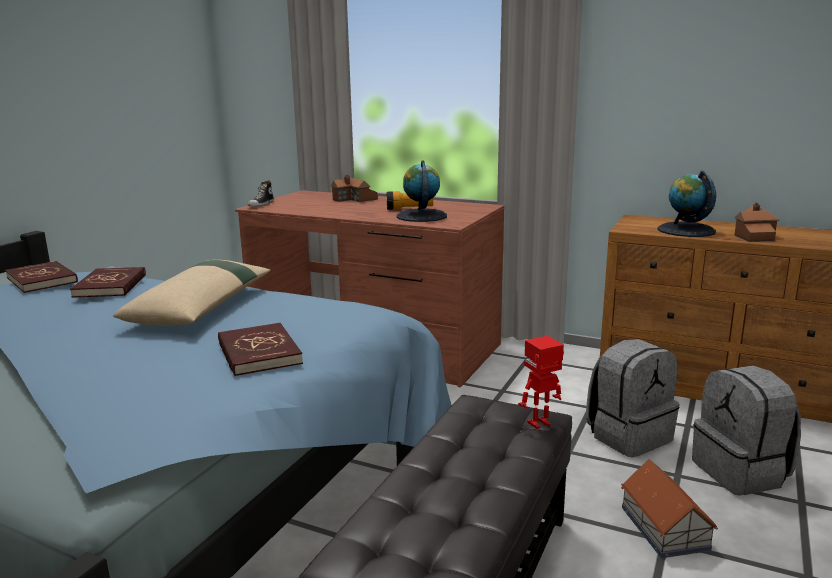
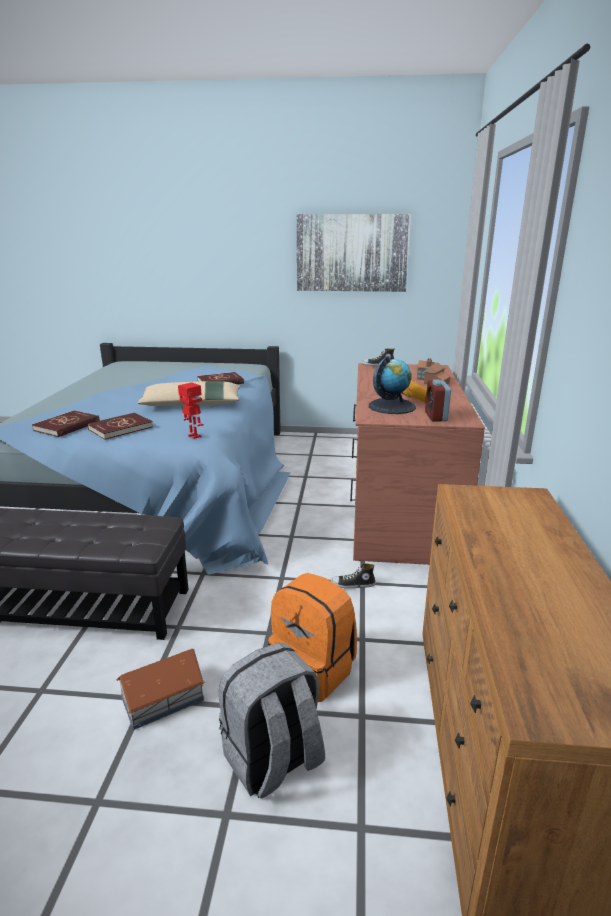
camera: 70 degrees right, 5 degrees up
red book [5,261,78,293] -> red book moved to [32,411,100,437]
toy robot [518,336,564,429] -> toy robot moved to [178,382,204,439]
grey backpack [586,339,680,458] -> orange backpack [268,573,357,702]
globe [657,170,716,237] -> none
toy house [734,203,779,242] -> none
none -> picture [297,214,411,292]
none -> shoe [330,564,376,588]
none -> alarm clock [425,380,451,422]

